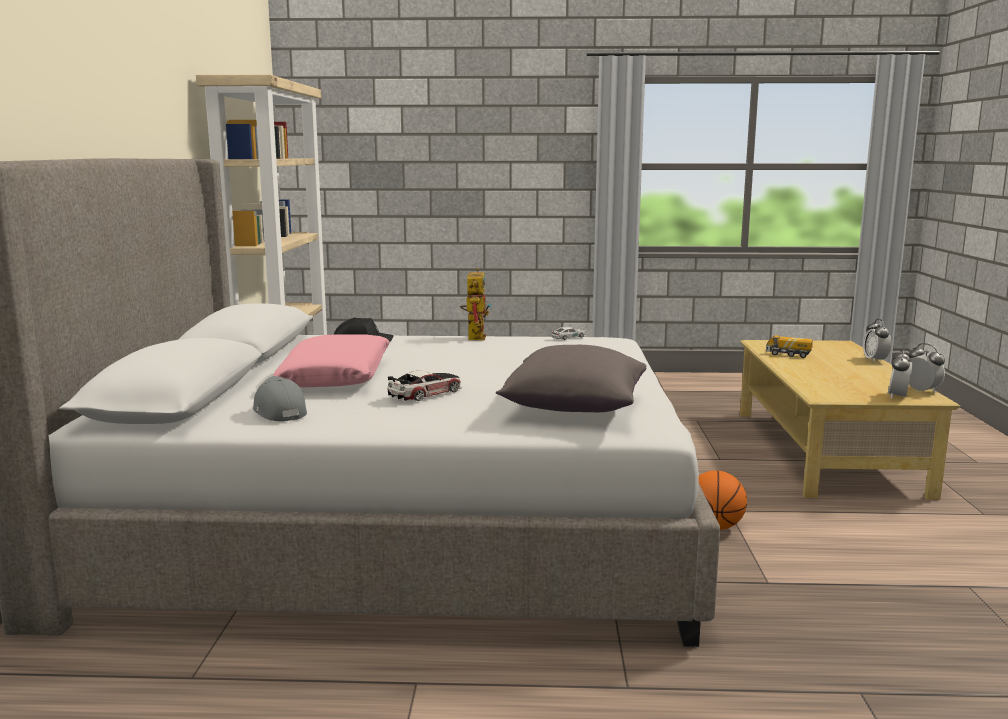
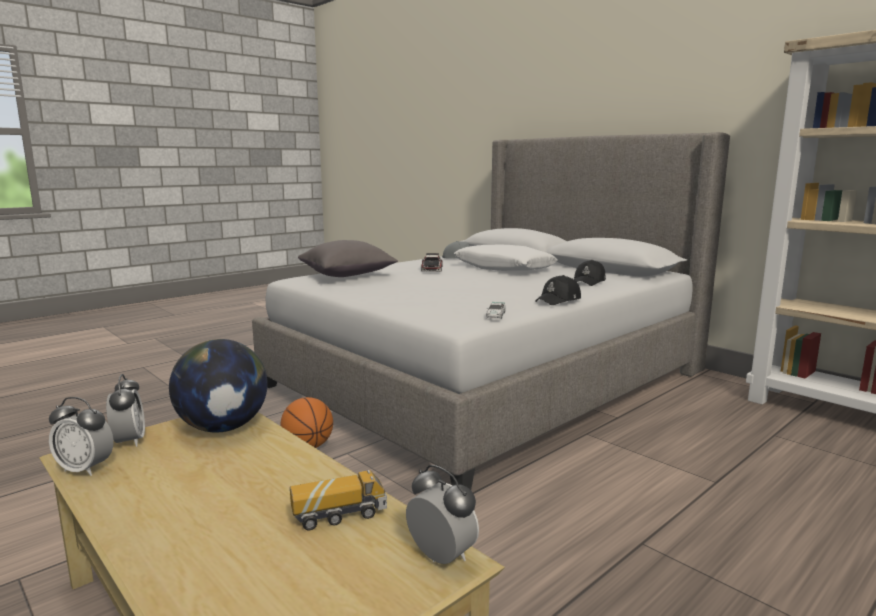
camera: 135 degrees right, 0 degrees up
pink pillow [273,334,390,387] -> white pillow [454,245,558,271]
toy robot [460,268,491,340] -> black cap [535,275,581,305]
alarm clock [863,319,891,363] -> alarm clock moved to [406,465,479,564]
none -> globe [169,339,268,432]

